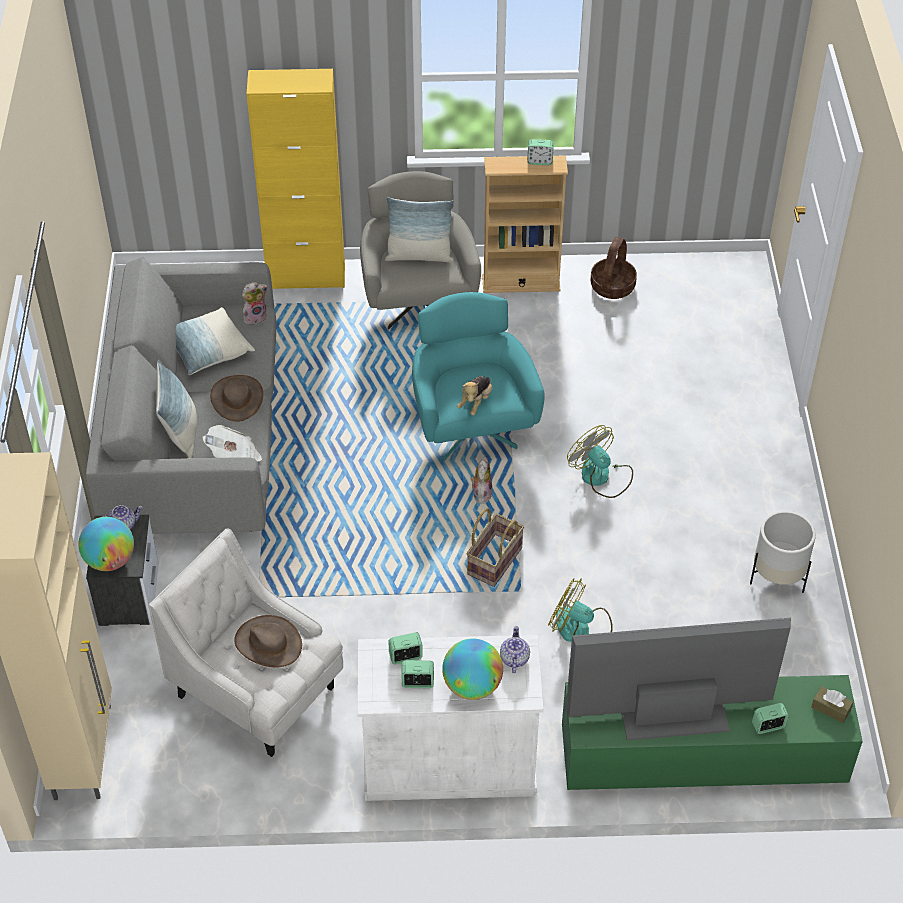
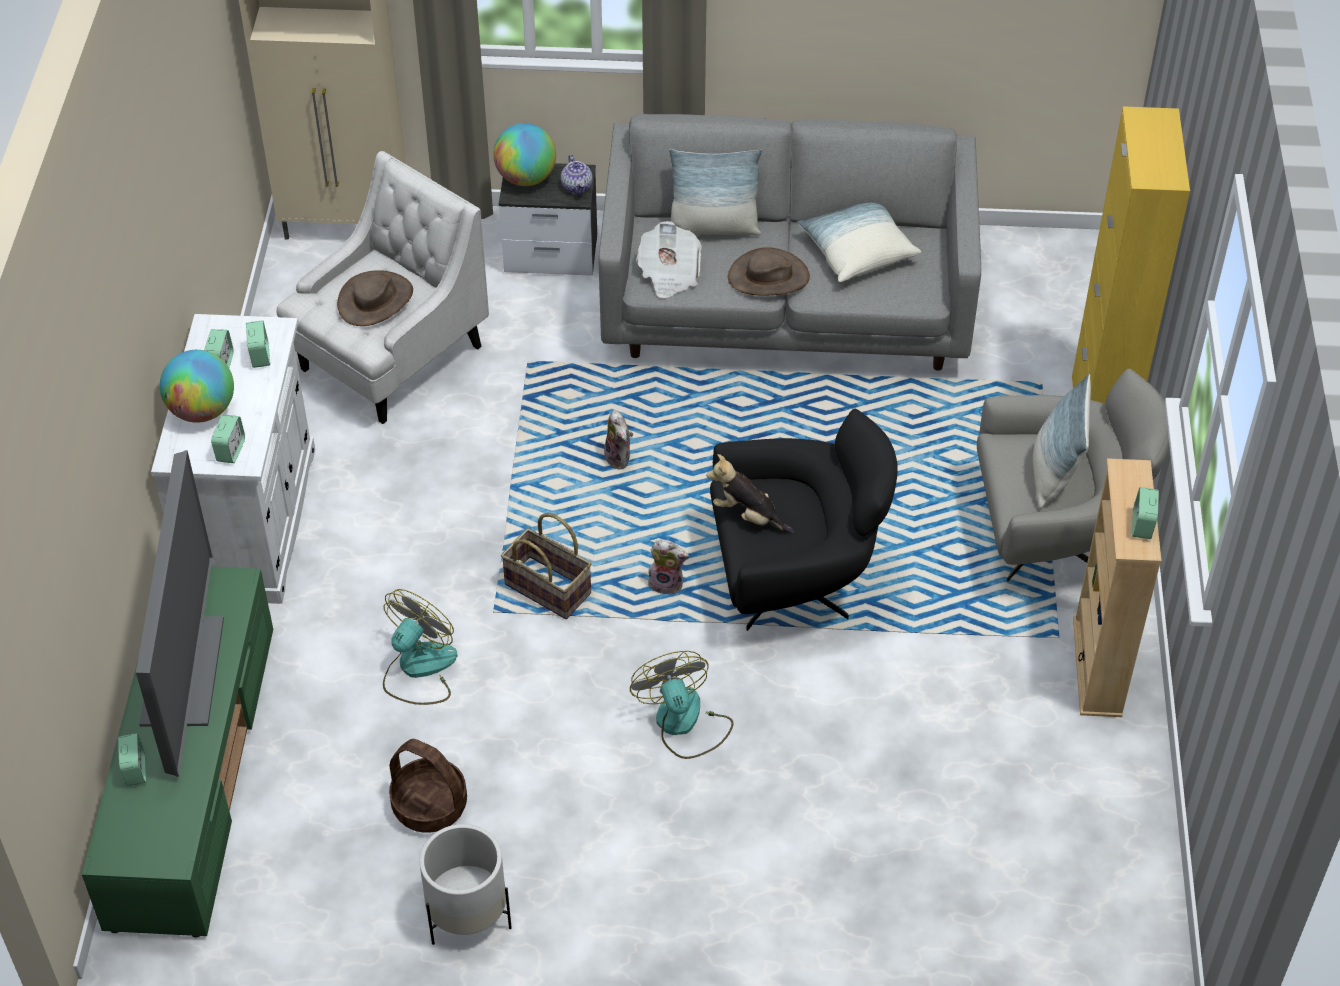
camera: 95 degrees right, 0 degrees up
plush toy [242,282,268,325] -> plush toy moved to [604,410,633,469]
turquoise armchair [412,292,545,461] -> black armchair [710,409,898,631]
teapot [500,626,530,673] -> alarm clock [211,414,245,463]
fan [567,425,633,498] -> fan turned 75 degrees counterclockwise [630,651,734,759]
basket [590,237,637,299] -> basket moved to [389,739,467,833]
brown tissue box [811,686,853,723] -> none

